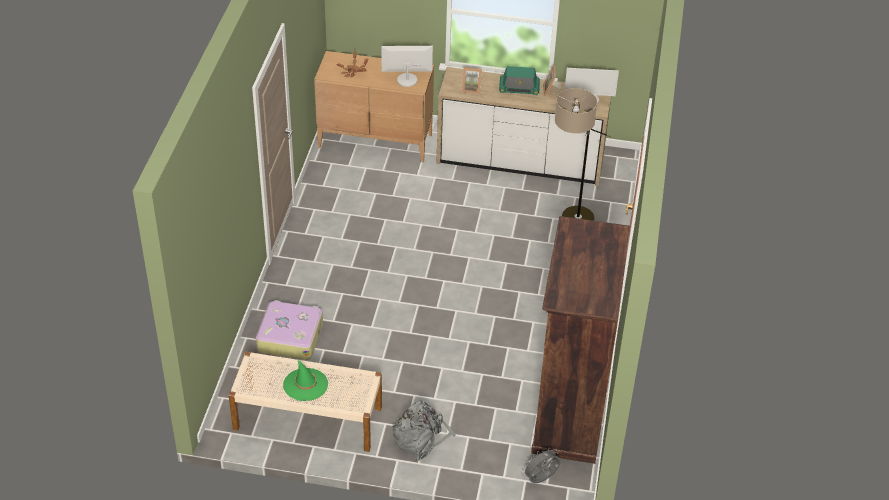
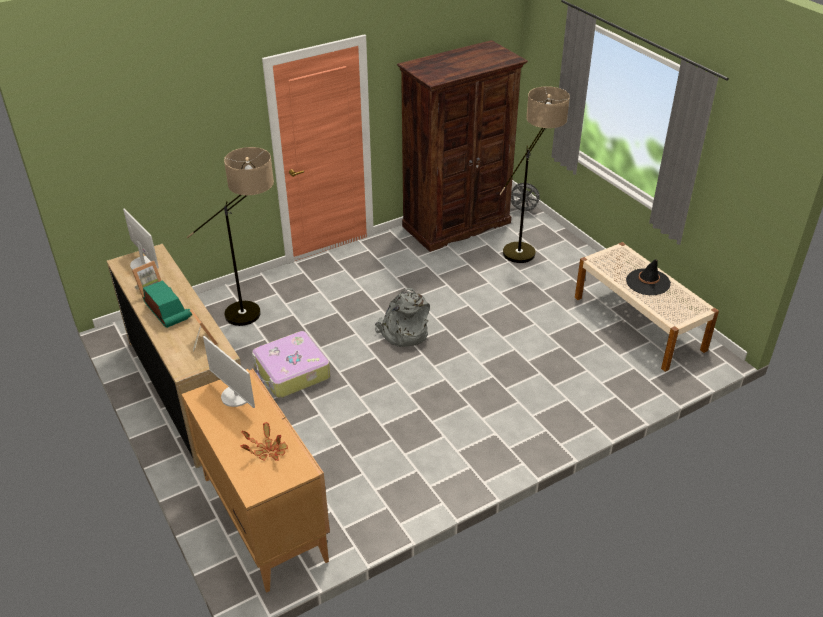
camera: 130 degrees left, 5 degrees down
suitcase [256,300,323,360] -> suitcase moved to [252,331,330,398]
green hat [283,359,328,401] -> black hat [626,259,671,295]
grey backpack [392,401,456,461] -> grey backpack moved to [375,288,430,347]
none -> floor lamp [499,86,570,263]

